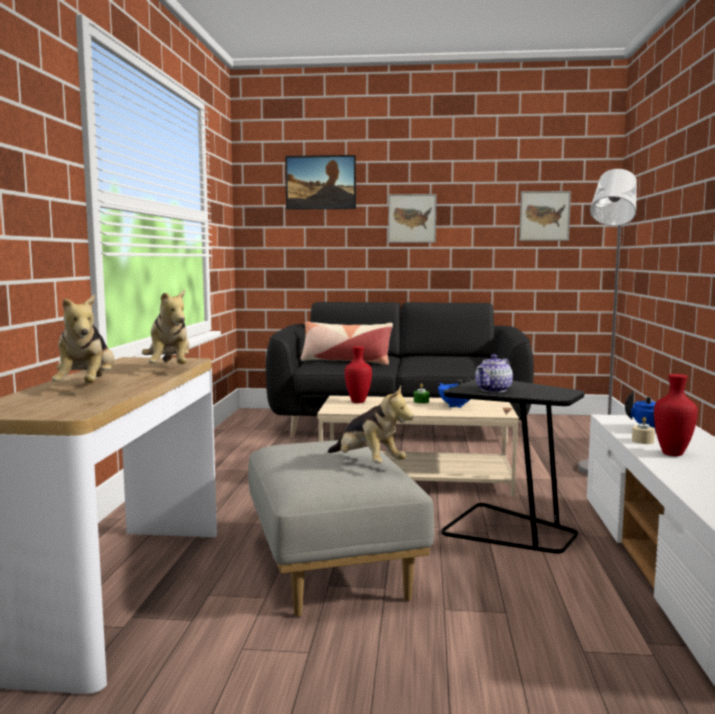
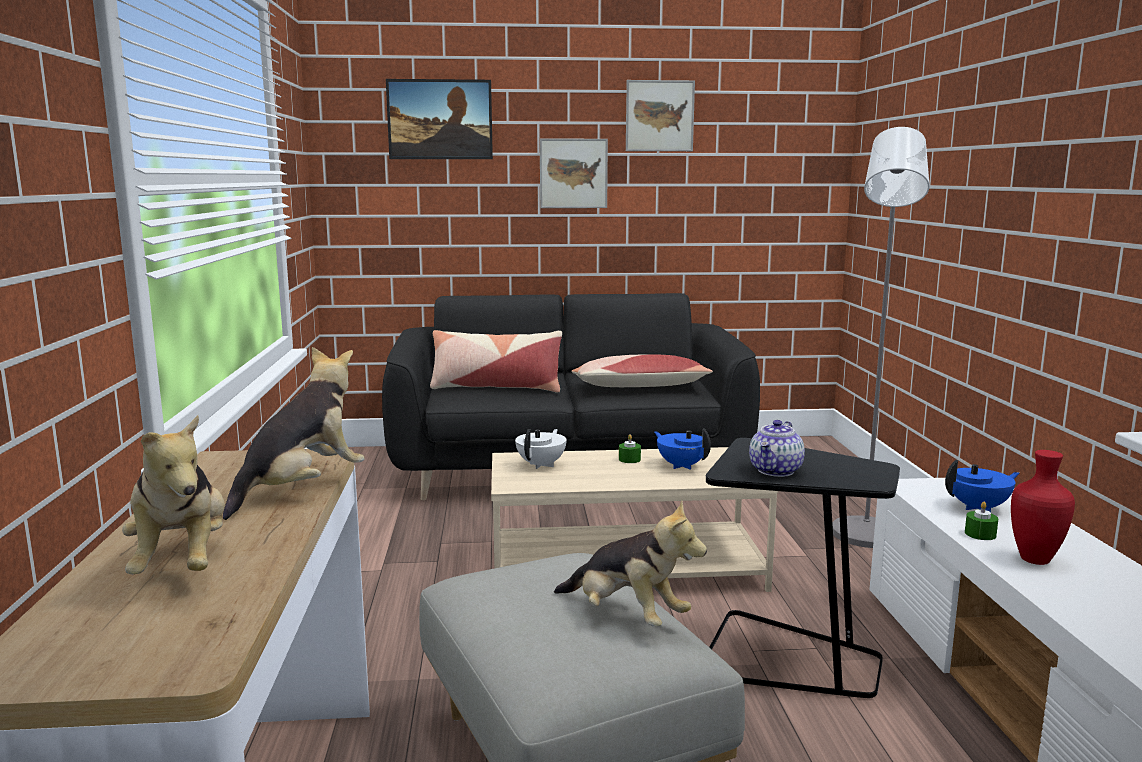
camera: 10 degrees left, 5 degrees up
plush toy [142,289,189,364] -> plush toy turned 120 degrees counterclockwise [223,347,365,520]
red vase [345,346,372,403] -> white teapot [515,429,567,469]
picture [519,191,571,241] -> picture moved to [626,80,695,151]
beige candle [632,417,655,444] -> green candle [965,501,998,540]
none -> pillow [571,354,713,387]

